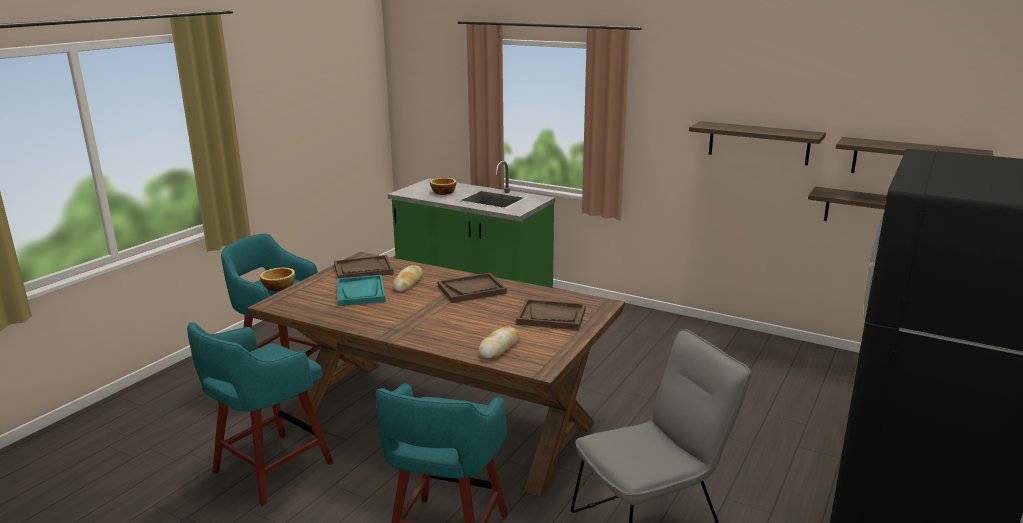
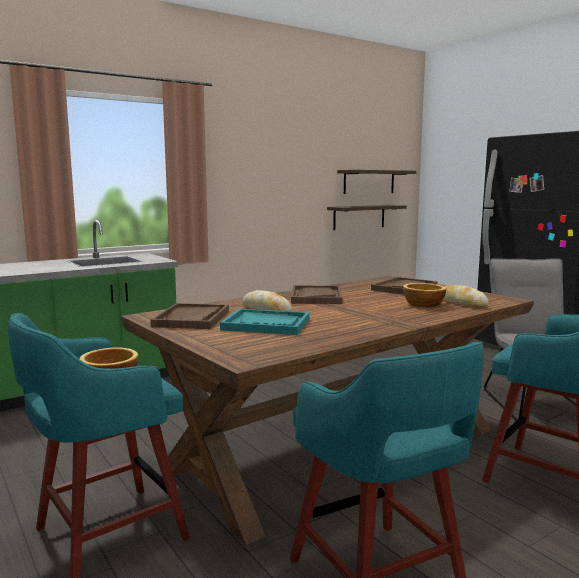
camera: 65 degrees left, 10 degrees down
bowl [430,178,456,195] -> bowl moved to [403,283,446,307]
shelf [689,121,826,165] -> none

